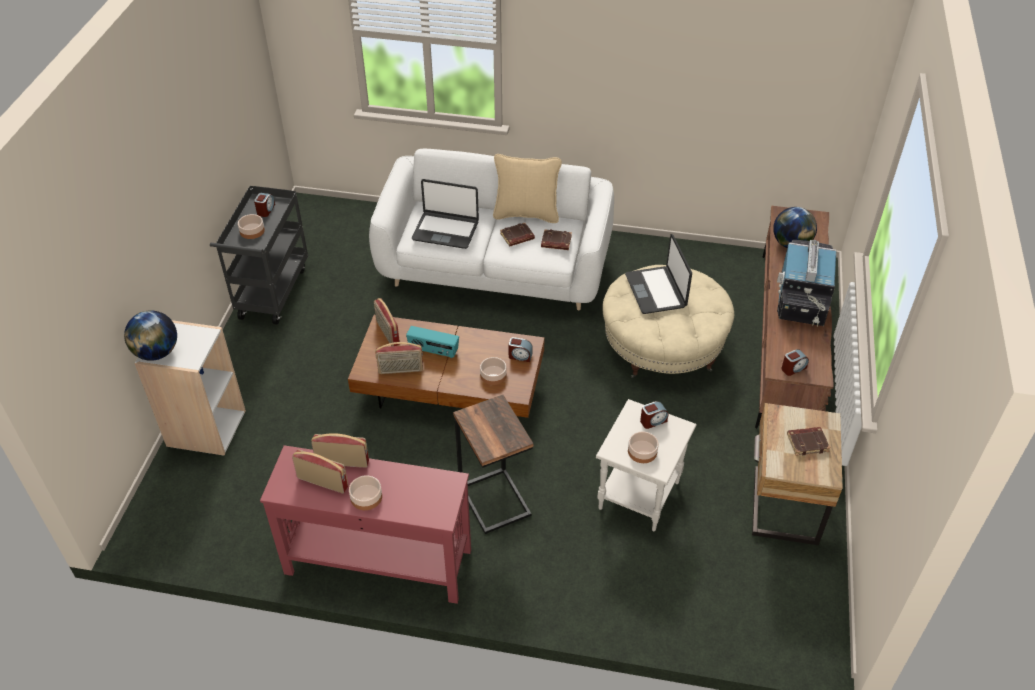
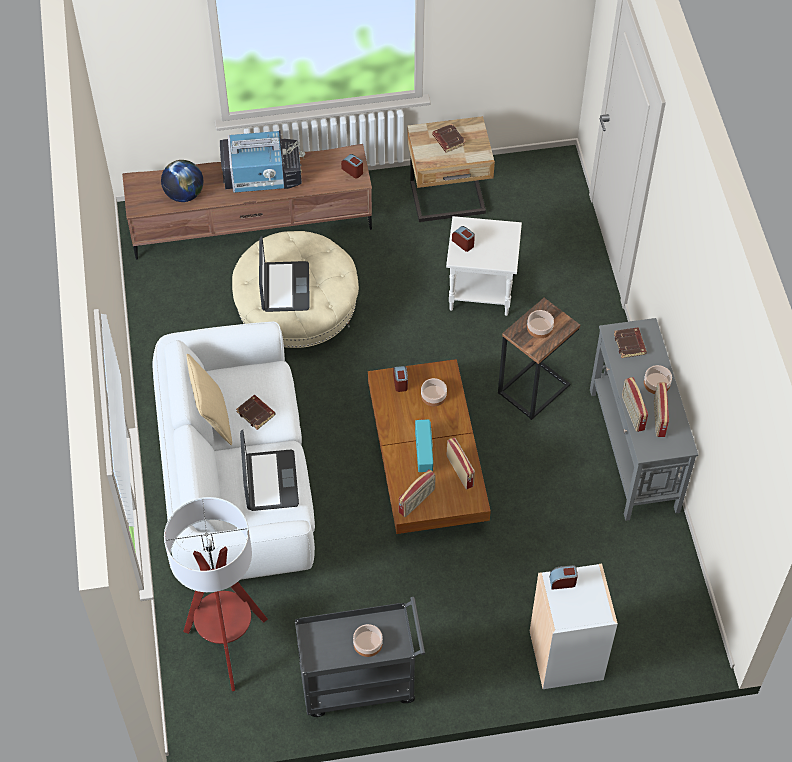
camera: 110 degrees left, 10 degrees up
globe [124,310,177,361] -> none
alarm clock [254,193,275,217] -> alarm clock moved to [550,565,578,590]
red console table [260,445,471,604] -> grey console table [590,318,698,521]
brown book [541,229,572,250] -> brown book moved to [614,328,647,358]
laptop [625,234,692,314] -> laptop turned 60 degrees counterclockwise [259,236,310,312]
bowl [628,431,659,463] -> bowl moved to [527,310,554,338]
none -> floor lamp [164,497,268,691]

